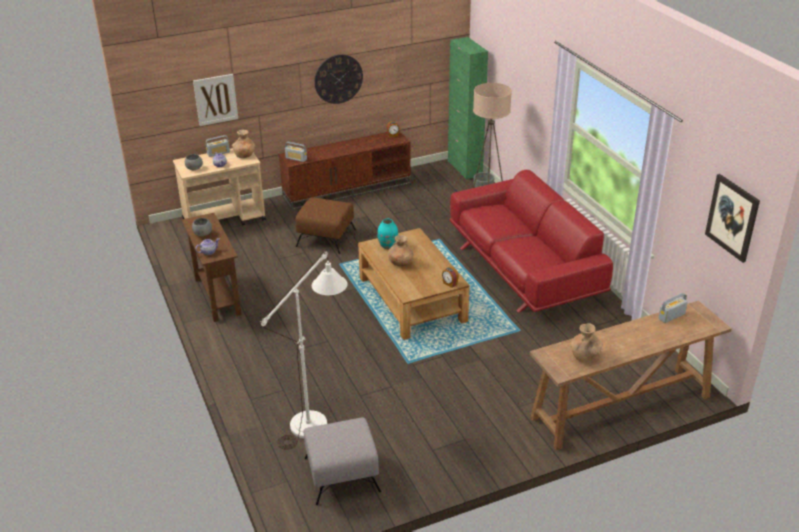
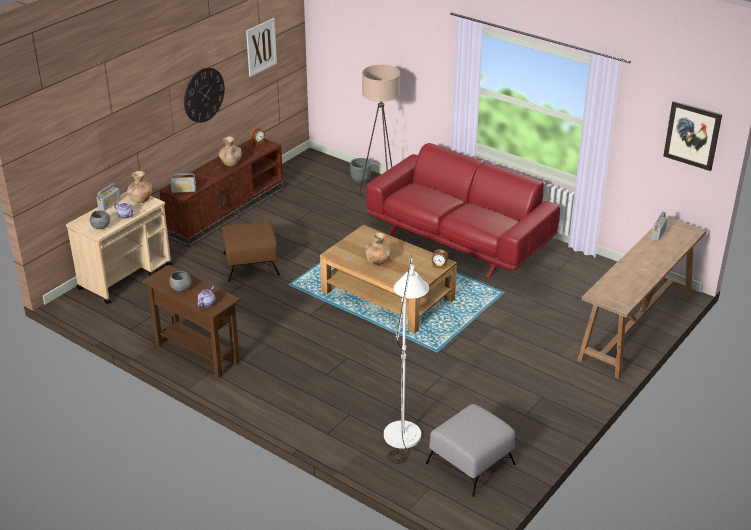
camera: 30 degrees left, 0 degrees up
picture [193,74,238,126] -> picture moved to [246,18,277,77]
turquoise vase [377,219,398,249] -> none
green cabinet [448,37,488,179] -> none
brown vase [570,323,603,362] -> brown vase moved to [219,136,242,166]

